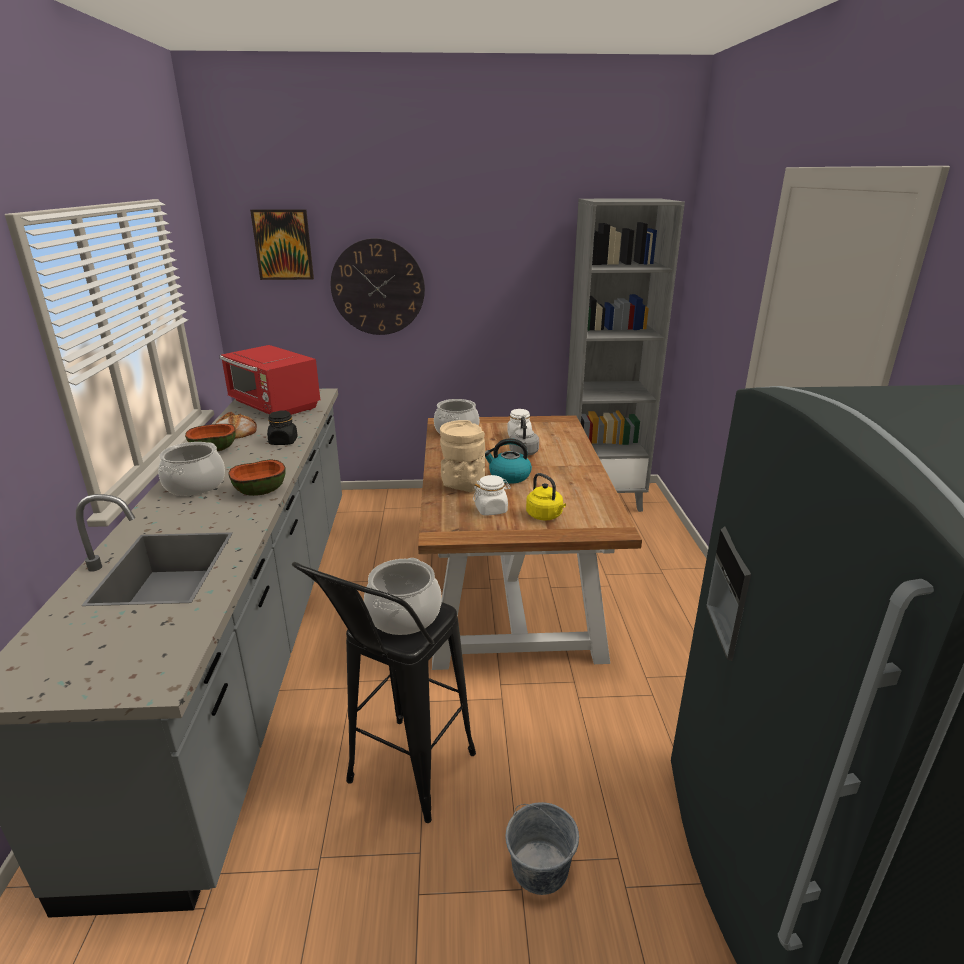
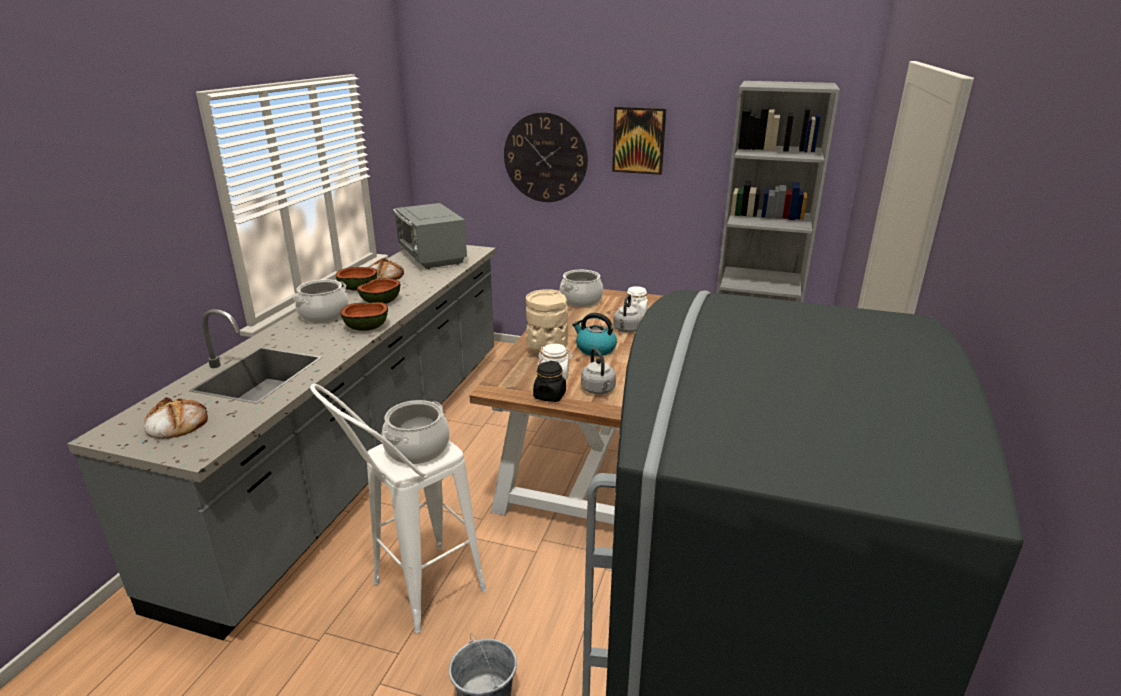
camera: 20 degrees right, 0 degrees up
red microwave [220,345,320,415] -> grey microwave [393,203,467,269]
picture [250,209,314,280] -> picture moved to [612,107,666,175]
black jar [267,411,298,445] -> black jar moved to [533,361,566,402]
black stool [292,562,476,823] -> white stool [310,384,487,633]
yellow kettle [526,473,566,520] -> grey kettle [581,348,616,394]
none -> bread [144,397,208,439]
none -> bowl [357,278,400,304]

